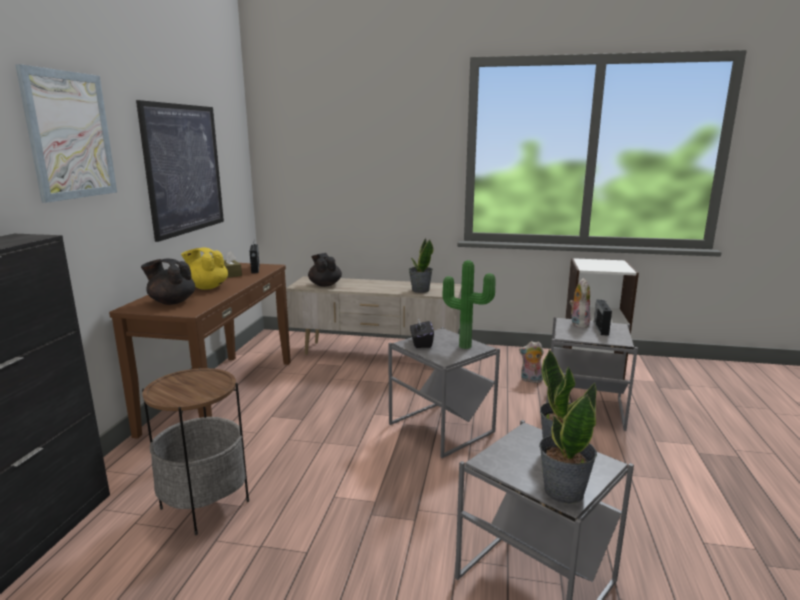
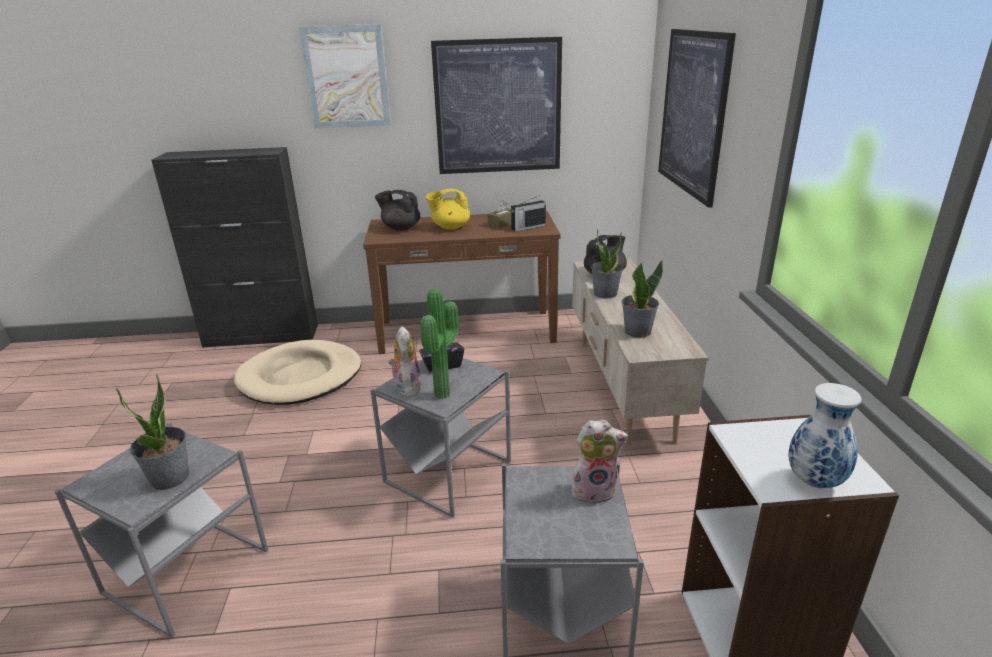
camera: 75 degrees right, 10 degrees up
black teapot [141,258,195,305] -> black teapot turned 75 degrees counterclockwise [375,190,420,231]
side table [142,367,249,535] -> beige dog bed [234,340,361,405]
yellow teapot [181,248,228,290] -> yellow teapot turned 120 degrees counterclockwise [426,188,470,230]
plush toy [519,341,544,383] -> plush toy moved to [388,326,422,397]
potted plant [539,383,597,504] -> potted plant moved to [591,229,623,299]
radio [594,300,612,336] -> none
none -> picture [658,29,736,208]
none -> vase [788,383,861,488]

